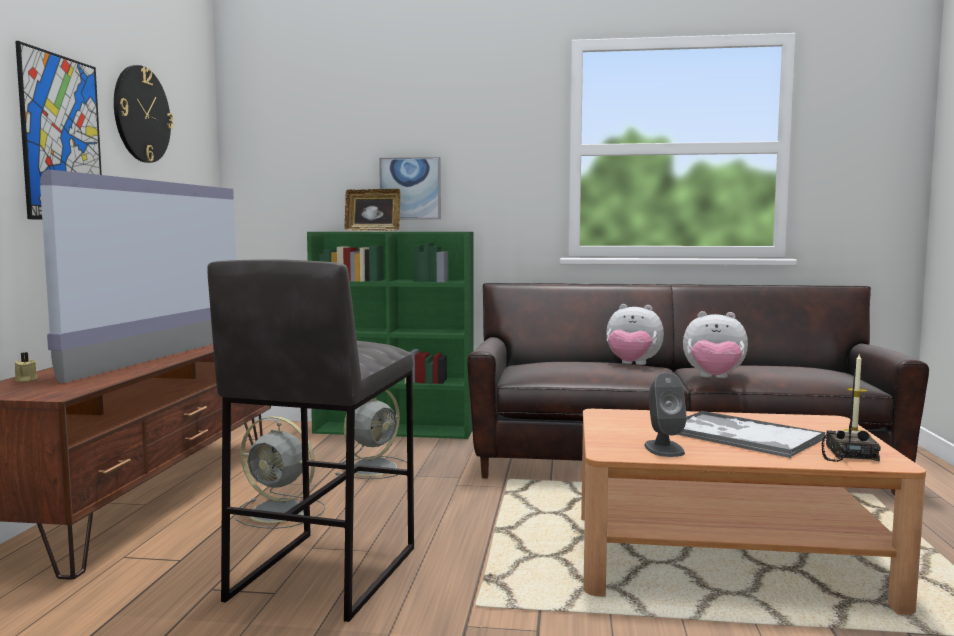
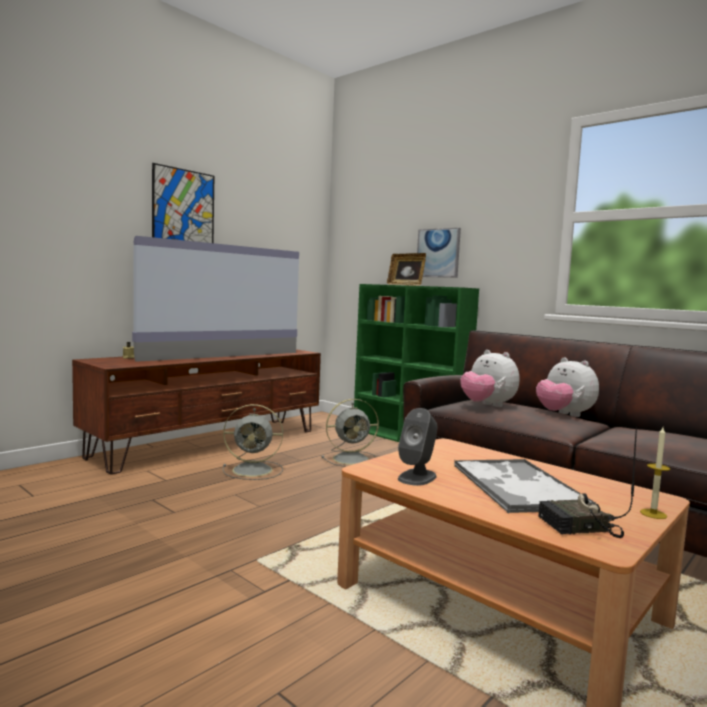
camera: 35 degrees right, 0 degrees up
wall clock [114,65,173,163] -> none
grey stool [207,259,414,622] -> none
grey fan [234,416,325,529] -> grey fan turned 60 degrees counterclockwise [223,404,283,480]
plush toy [683,311,748,378] -> plush toy moved to [460,350,519,407]
radio [821,368,881,462] -> radio turned 150 degrees counterclockwise [538,428,637,538]

